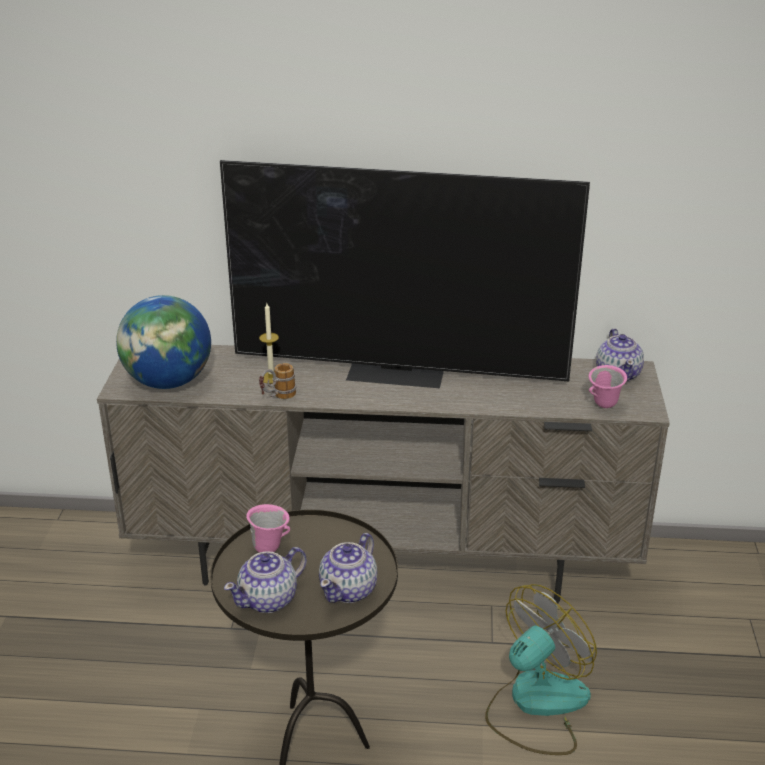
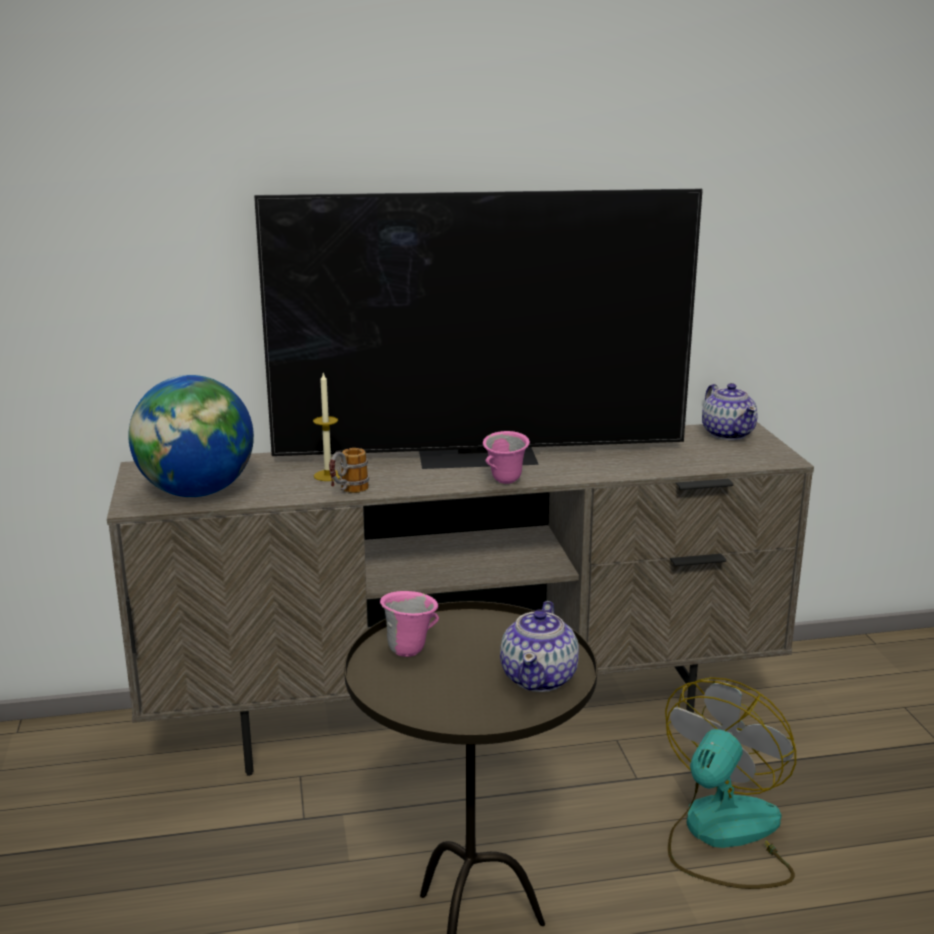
camera: 15 degrees left, 10 degrees down
teapot [224,547,307,613] -> none
pink mug [589,365,627,408] -> pink mug moved to [483,431,530,484]

